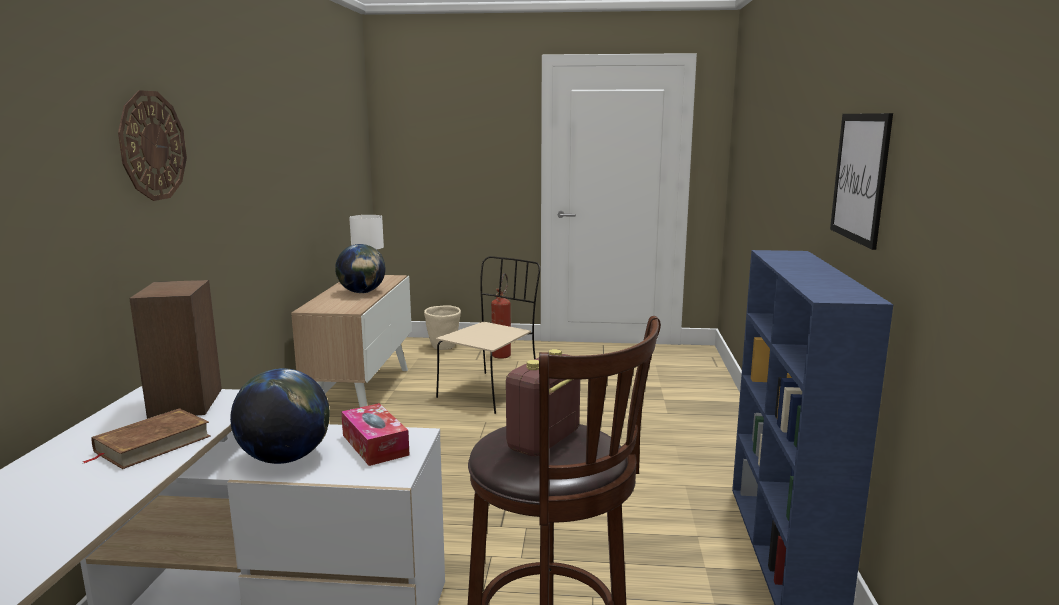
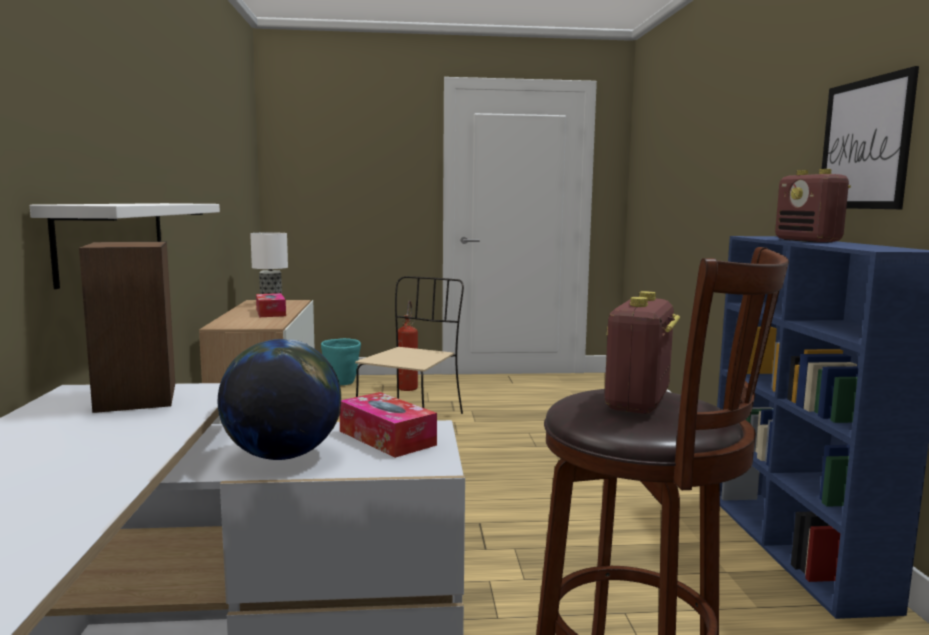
camera: 10 degrees left, 5 degrees down
brown book [83,408,211,469] -> none
wall clock [118,90,187,201] -> none
globe [335,244,386,293] -> tissue box [256,293,286,317]
beige planter [424,305,461,350] -> turquoise planter [321,338,361,385]
none -> white shelf [30,203,220,289]
none -> radio [775,169,851,243]

